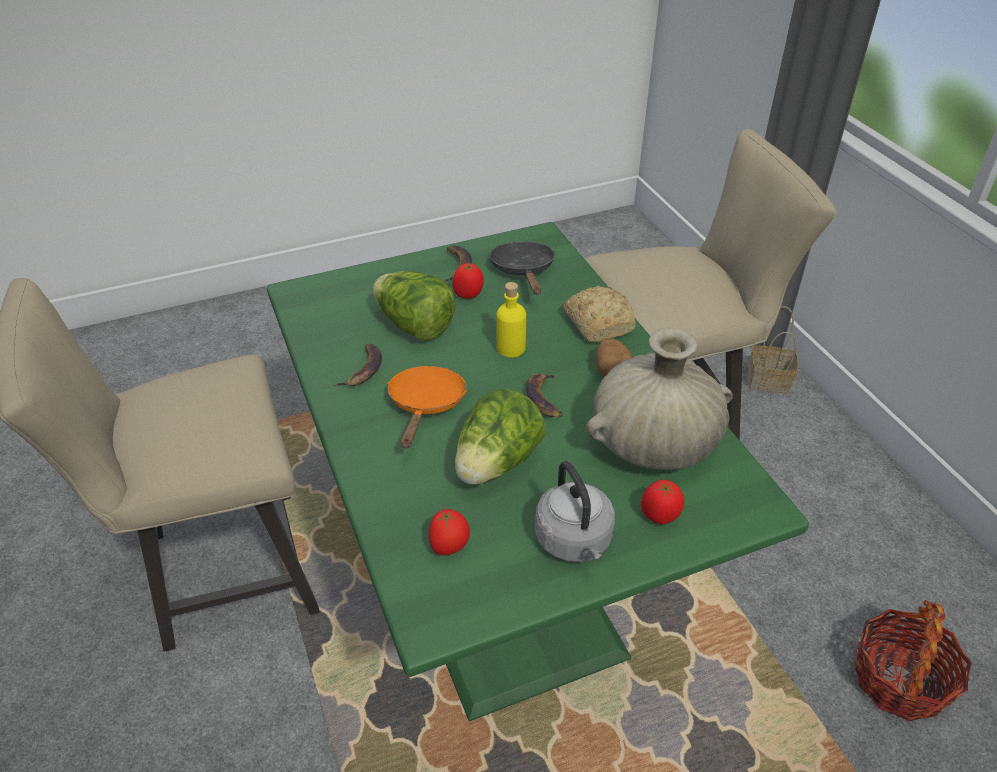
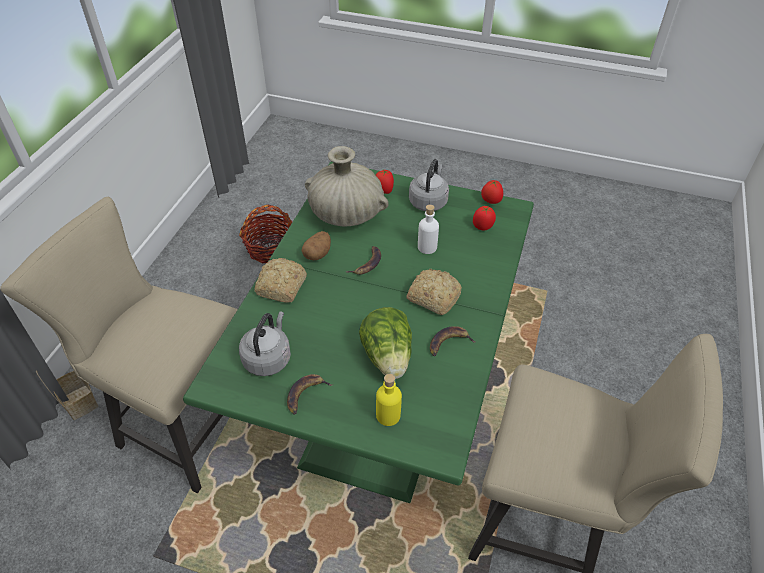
camera: 140 degrees left, 5 degrees up
orange frying pan [387,366,467,448] -> bread [407,269,462,315]
tomato [453,263,484,299] -> tomato moved to [481,180,503,204]
lettuce [455,389,546,485] -> white bottle [418,205,439,254]
black frying pan [489,241,555,295] -> grey kettle [239,311,291,376]
yellow bottle [496,282,526,358] -> yellow bottle moved to [376,374,402,426]

